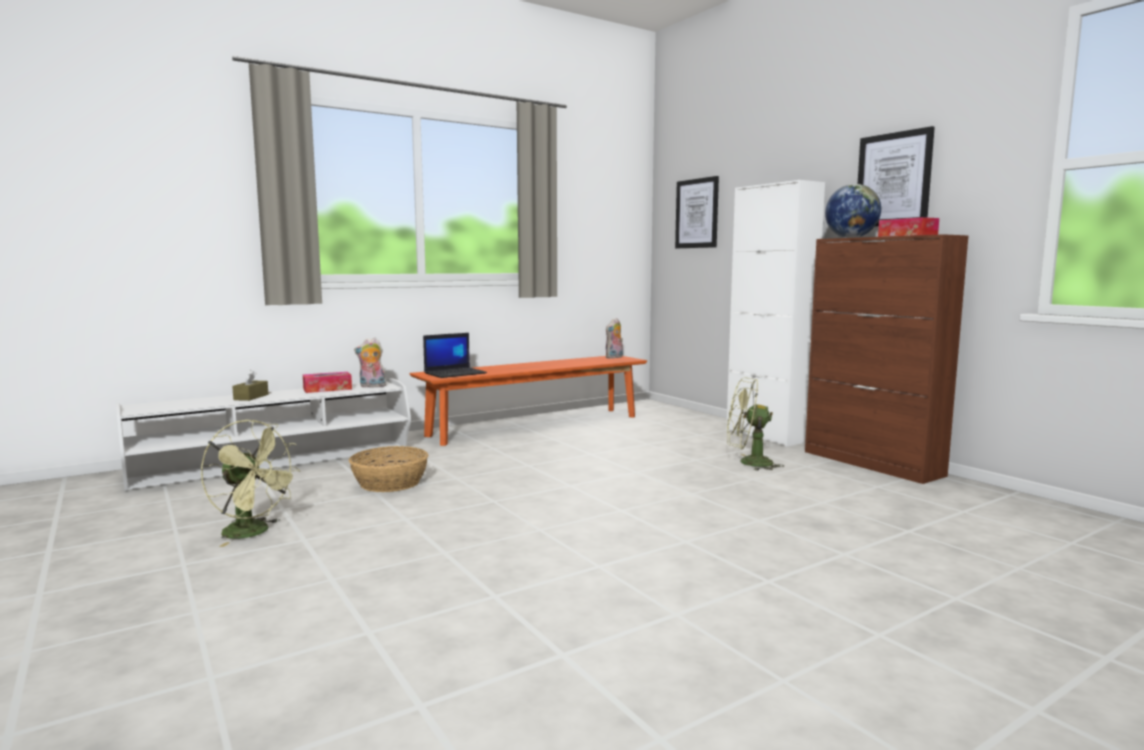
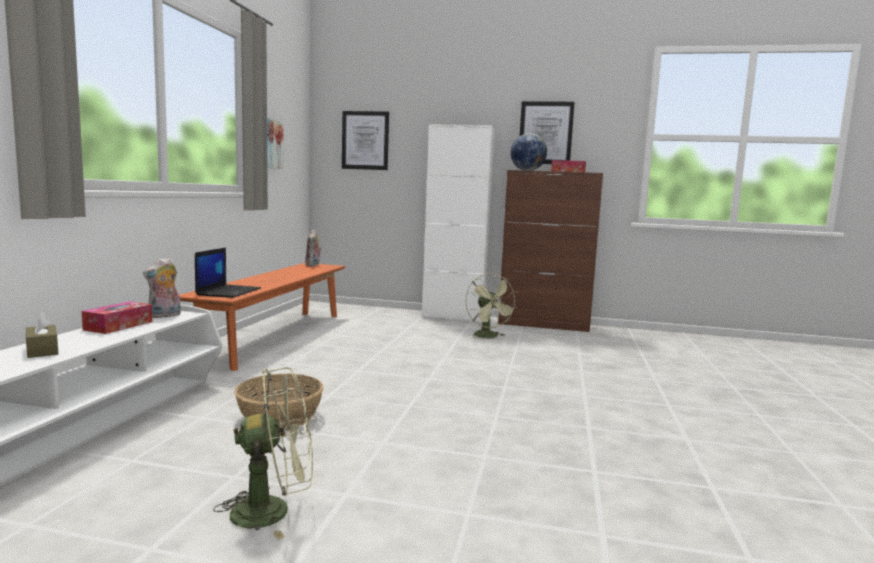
camera: 45 degrees left, 0 degrees up
green fan [727,377,784,471] -> green fan turned 75 degrees counterclockwise [465,273,518,339]
none -> picture [267,117,284,169]

